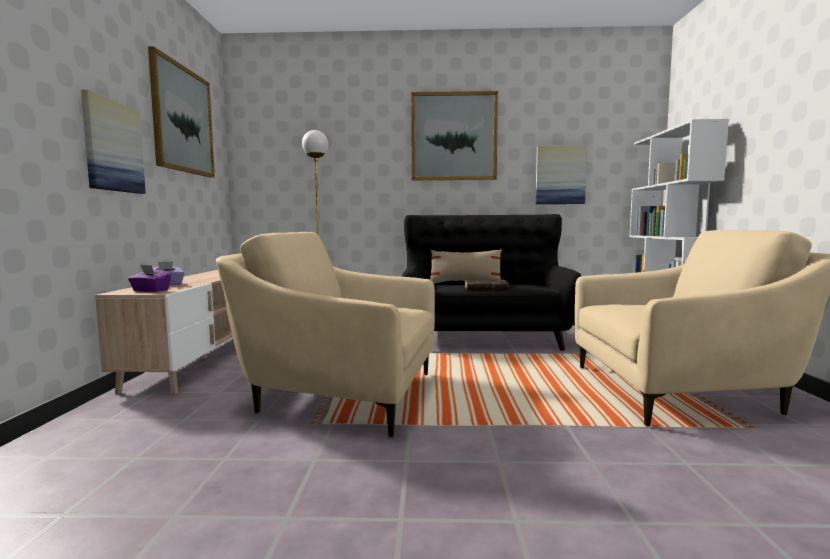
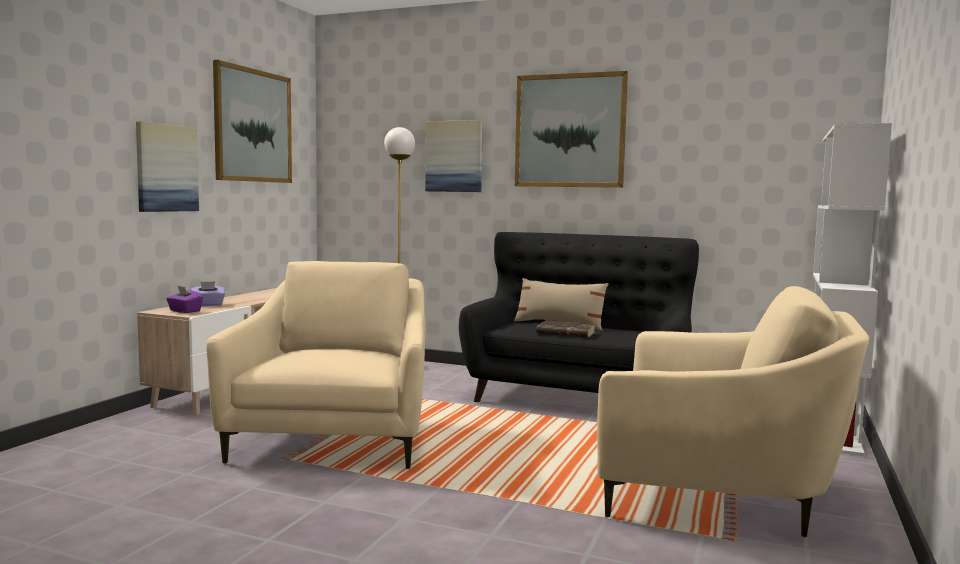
camera: 20 degrees right, 0 degrees up
beige armchair [216,232,435,438] -> beige armchair turned 60 degrees clockwise [206,261,426,469]
picture [535,145,587,204] -> picture moved to [425,120,483,192]

